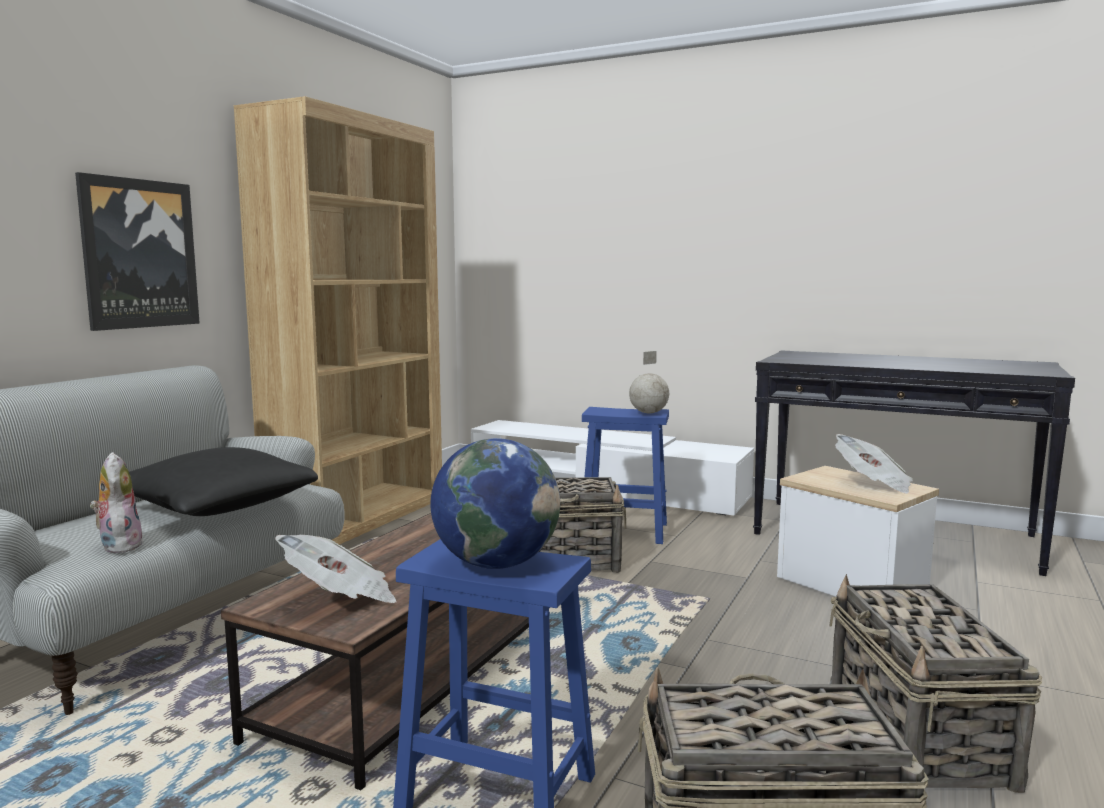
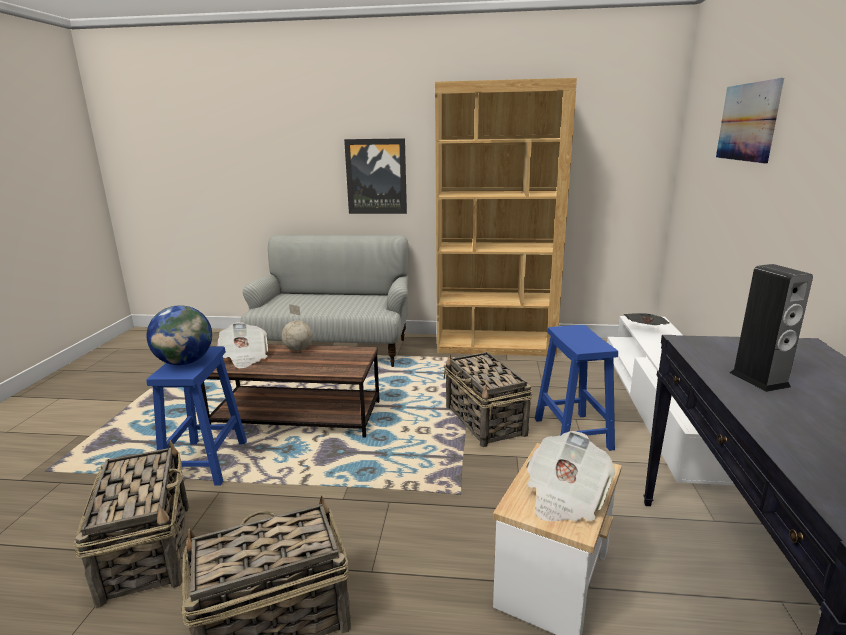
camera: 70 degrees right, 10 degrees up
plush toy [90,452,143,553] -> none
black pillow [129,447,318,516] -> none
globe [629,351,669,413] -> globe moved to [282,304,313,351]
none -> newspaper [624,313,669,325]
none -> picture [716,78,784,164]
none -> speaker [729,264,813,392]

